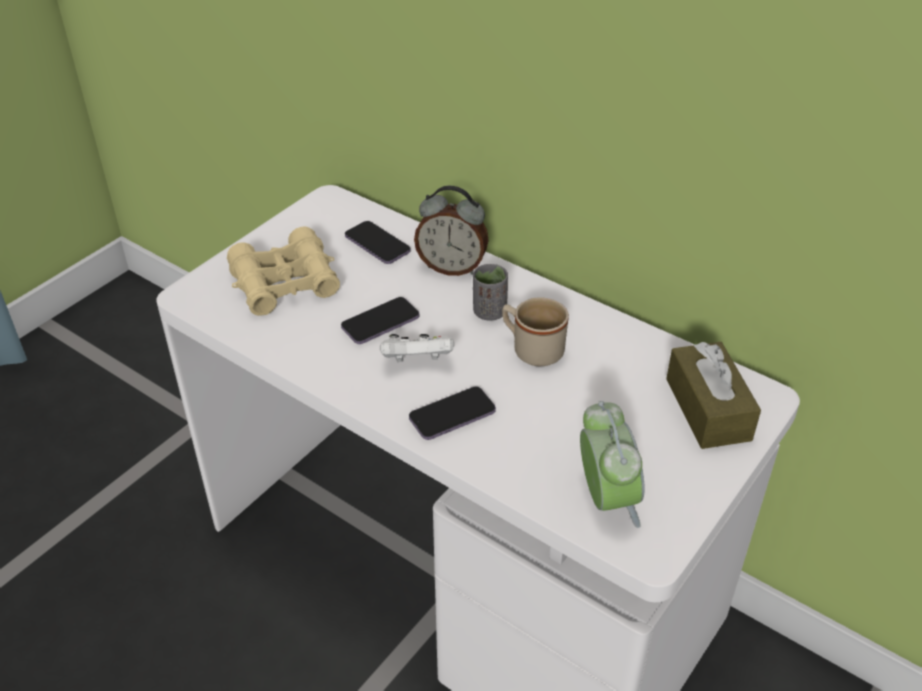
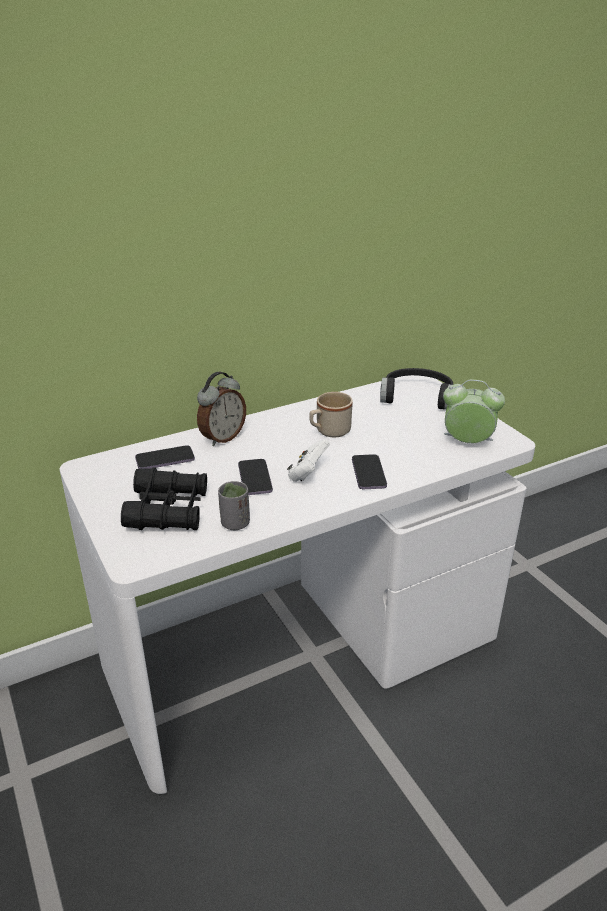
camera: 65 degrees left, 10 degrees down
beige binoculars [227,227,340,316] -> black binoculars [121,467,207,530]
grey cup [473,264,508,321] -> grey cup moved to [218,481,250,530]
brown tissue box [666,342,761,449] -> black headphones [380,368,453,410]

